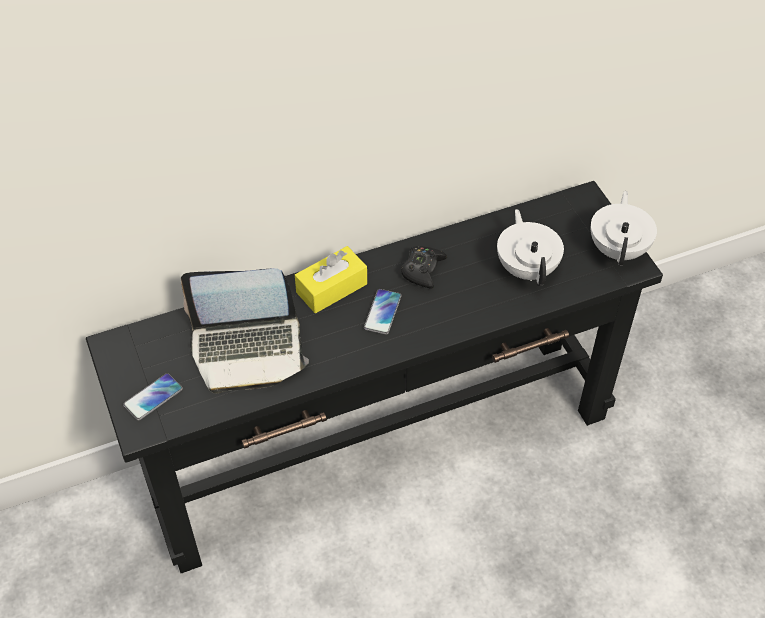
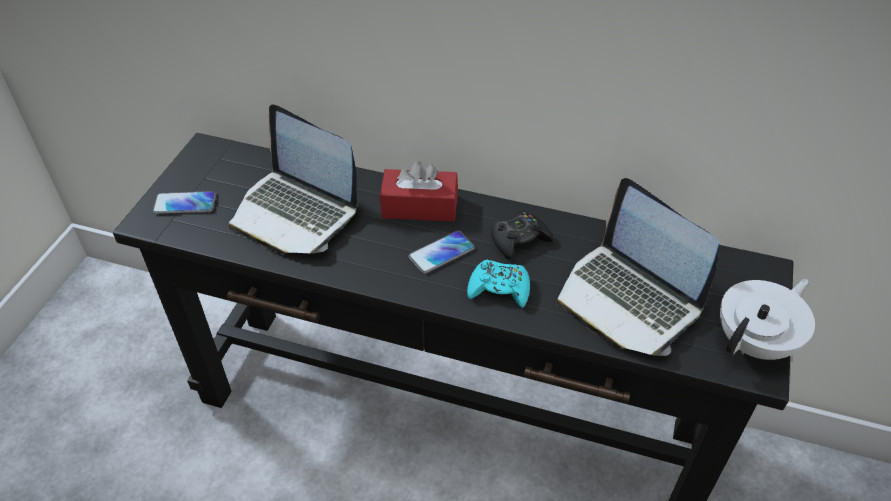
camera: 40 degrees right, 5 degrees down
yellow tissue box [295,246,367,313] -> red tissue box [380,161,458,221]
white teapot [497,209,564,286] -> laptop [557,178,719,356]
none -> turquoise game controller [467,260,530,308]

